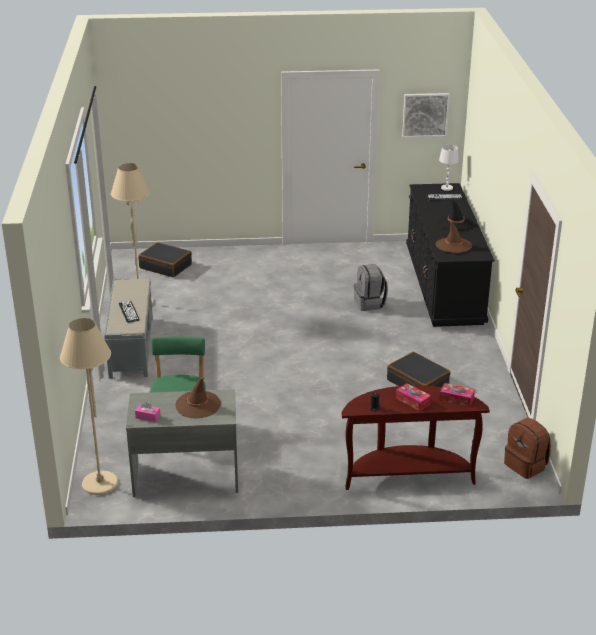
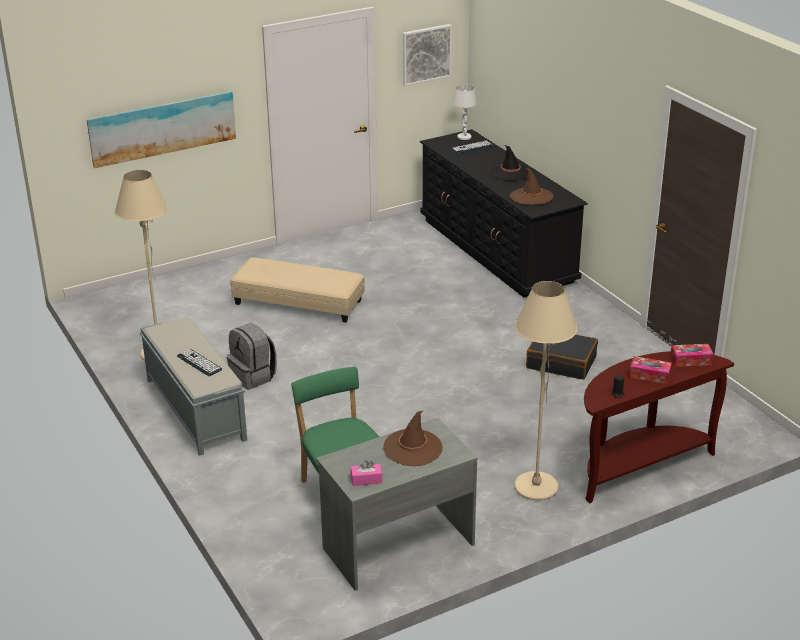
camera: 25 degrees left, 0 degrees up
beige floor lamp [60,318,118,495] -> beige floor lamp moved to [514,281,578,500]
black suitcase [138,242,192,277] -> none
grey backpack [354,264,388,311] -> grey backpack moved to [227,323,277,390]
brown backpack [504,418,551,479] -> none
none -> picture [87,92,236,168]
none -> beige ottoman [230,257,365,323]

